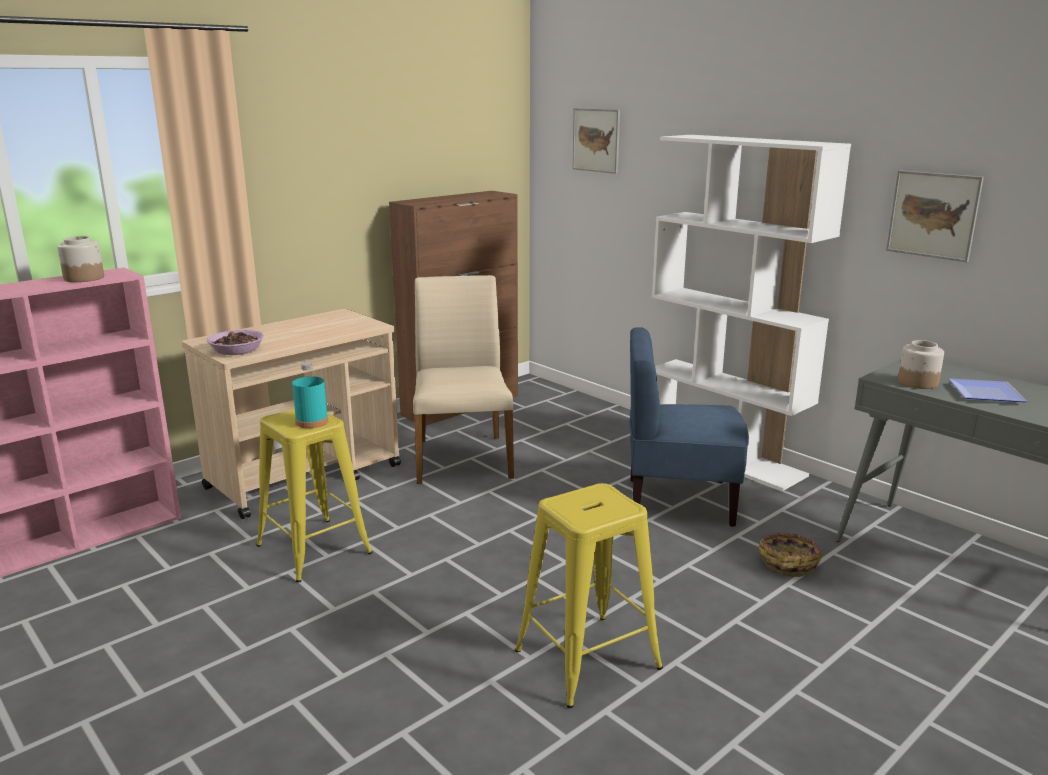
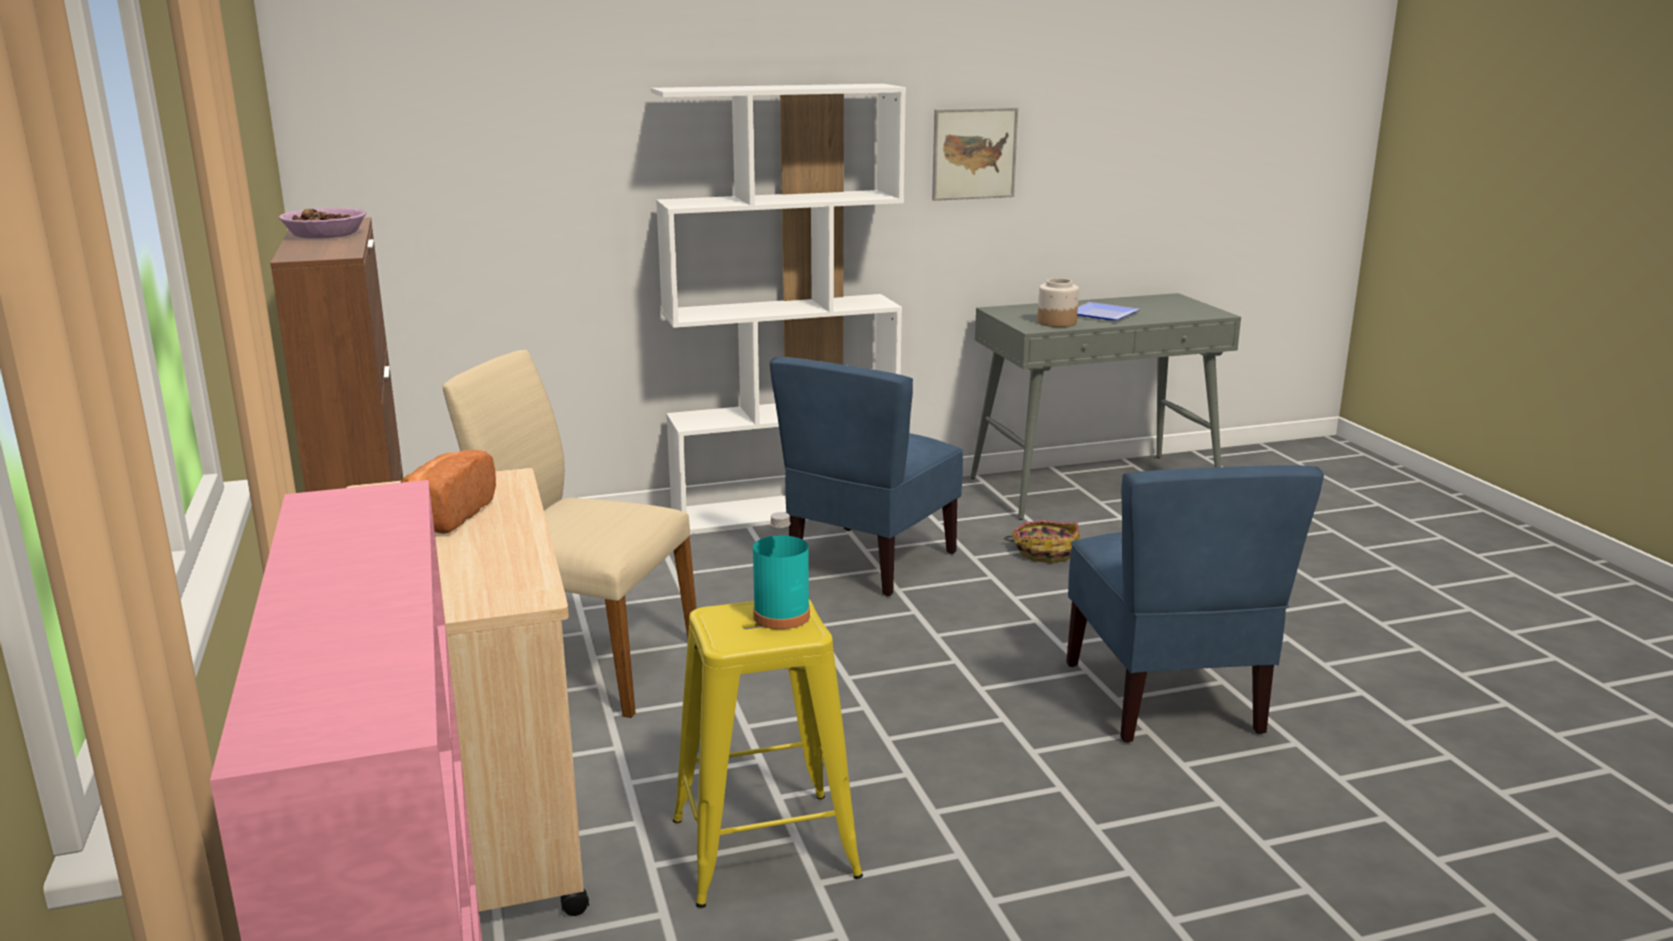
camera: 65 degrees left, 0 degrees up
jar [57,236,104,282] -> none
bowl [207,330,264,355] -> bowl moved to [279,208,366,239]
yellow stool [515,483,663,708] -> blue chair [1066,465,1324,743]
picture [572,108,620,174] -> none
none -> bread [400,450,496,534]

